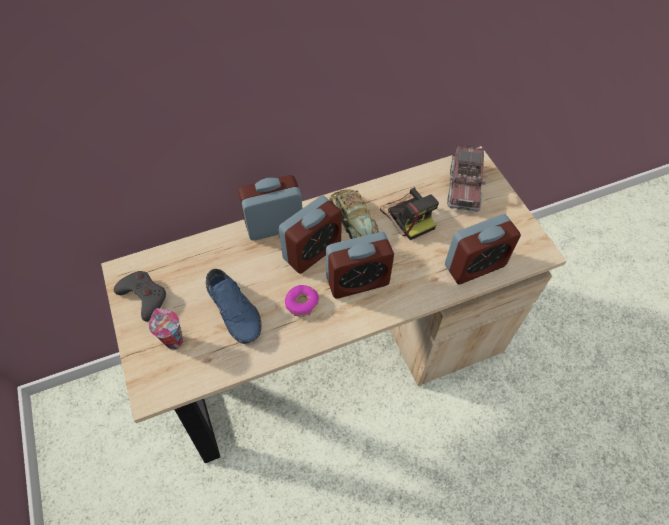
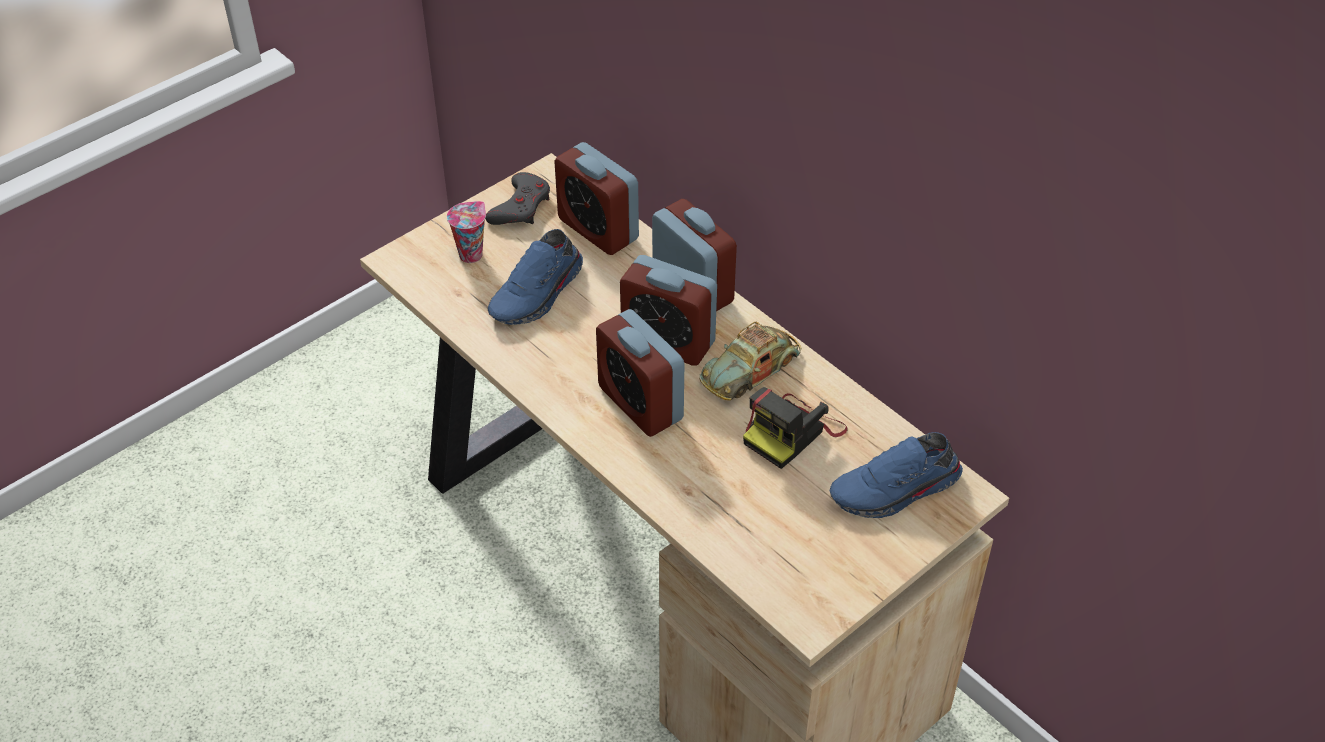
camera: 70 degrees right, 10 degrees down
donut [285,285,319,317] -> none
alarm clock [445,214,521,285] -> alarm clock moved to [554,142,639,255]
toy truck [447,145,486,212] -> blue shoe [830,432,963,518]

